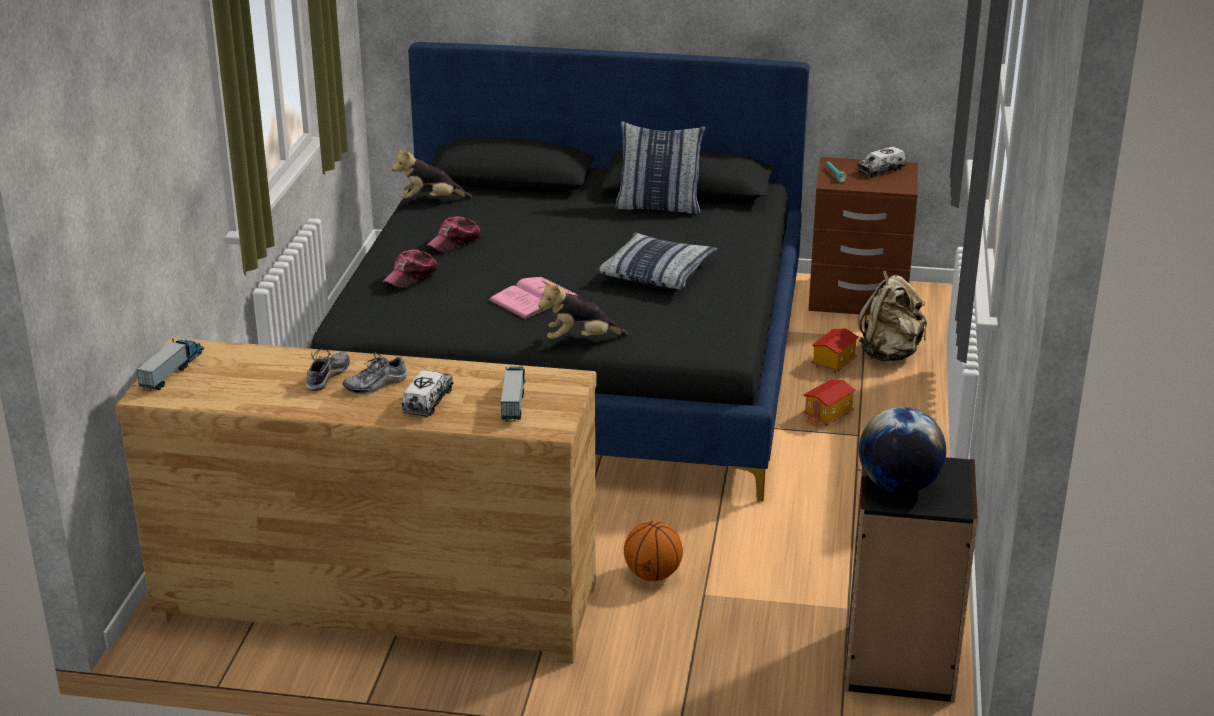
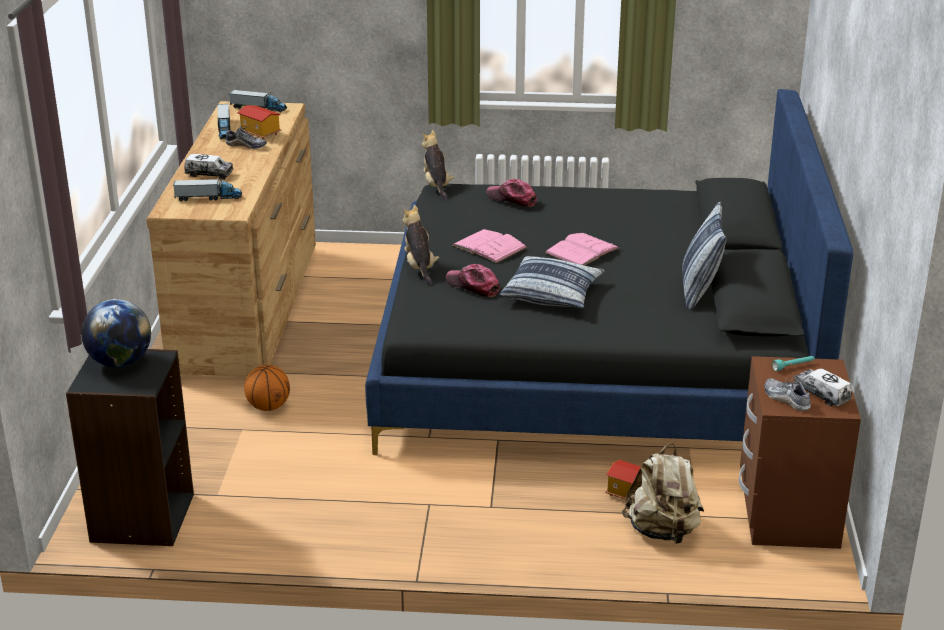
camera: 85 degrees right, 0 degrees up
shoe [343,352,407,395] -> shoe moved to [764,376,811,411]
plush toy [392,148,472,199] -> plush toy moved to [422,130,454,200]
cap [426,216,482,253] -> cap moved to [446,264,500,297]
toy house [803,379,855,427] -> toy house moved to [237,105,282,140]
none -> toy truck [218,104,230,139]
none -> pink book [545,233,619,266]

